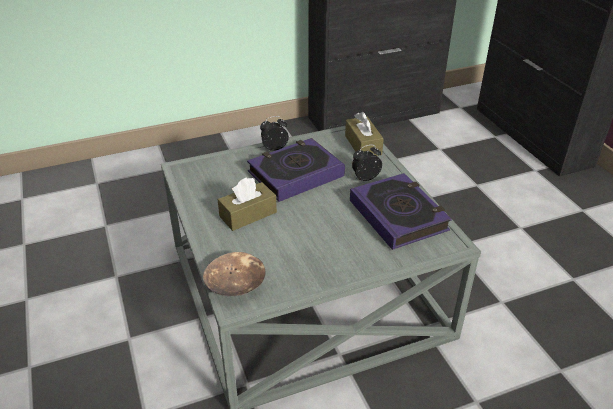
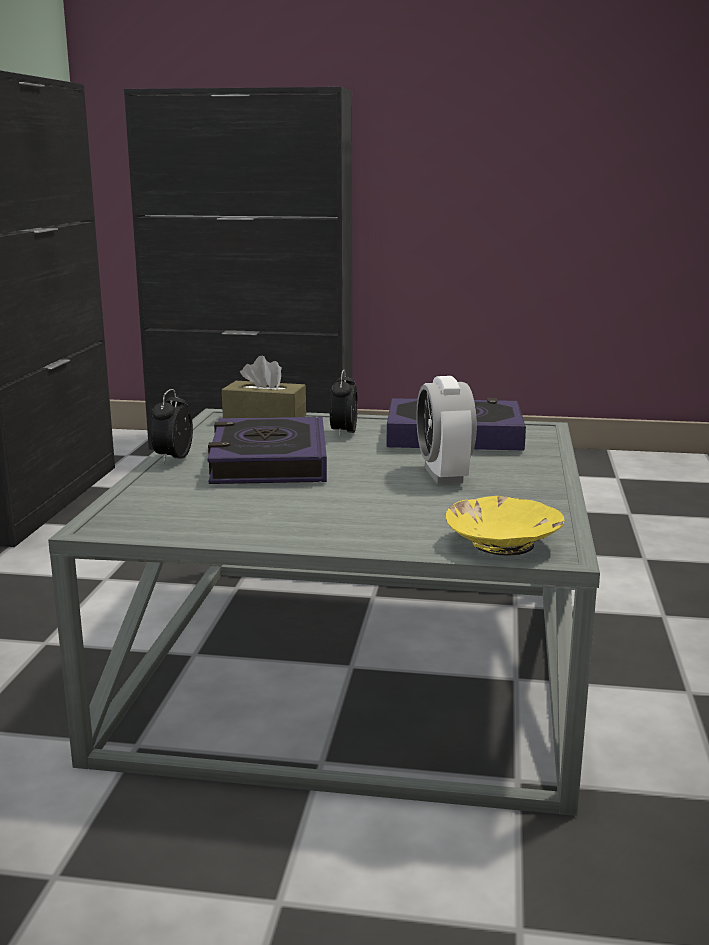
camera: 60 degrees left, 20 degrees down
brown bowl [203,252,266,296] -> yellow bowl [446,496,565,556]
brown tissue box [218,178,277,231] -> none
none -> alarm clock [416,376,477,484]

